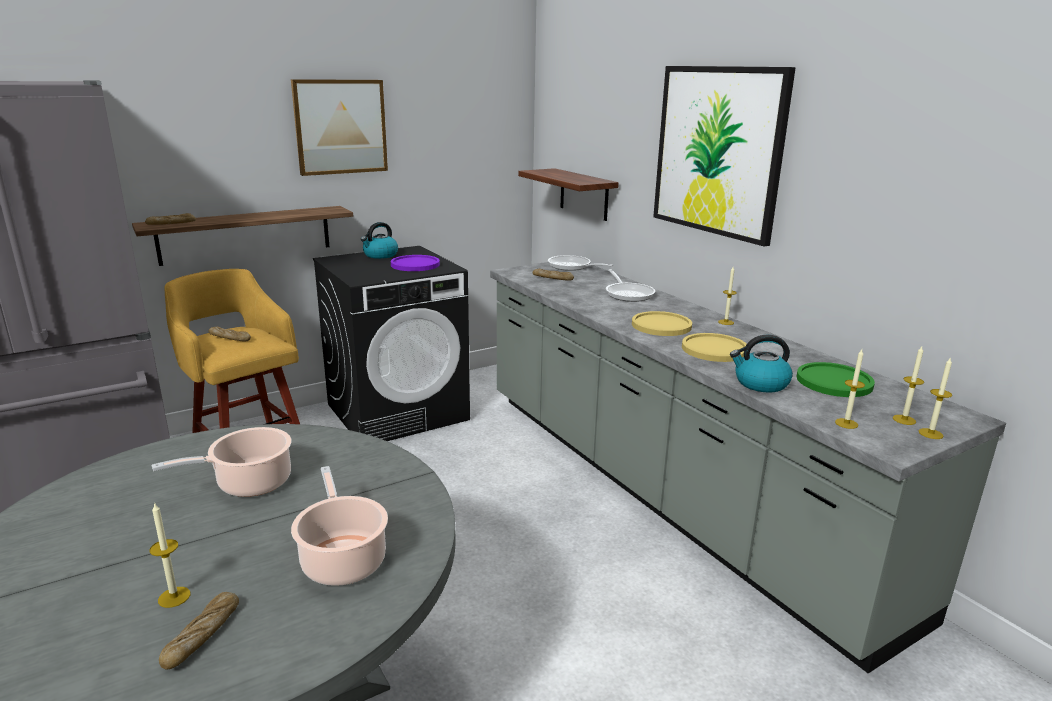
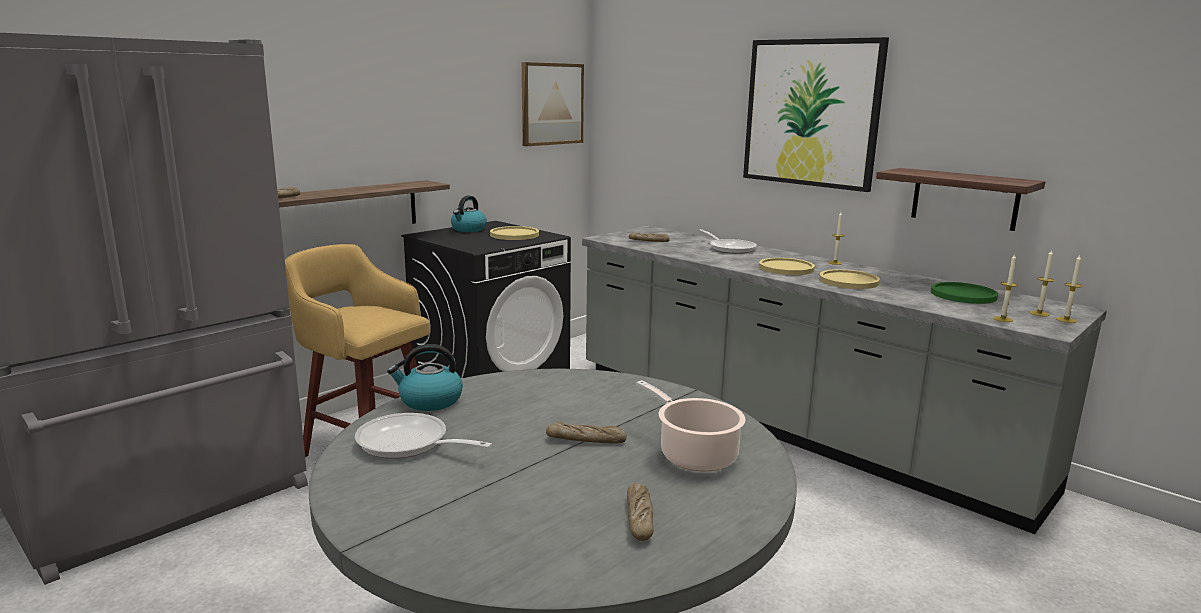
camera: 15 degrees left, 5 degrees down
candle [150,502,191,608] -> none
cooking pot [152,427,291,497] -> none
bread [208,327,251,341] -> bread moved to [546,422,627,444]
picture [291,79,388,176] -> picture moved to [522,62,584,146]
purple plate [391,255,440,271] -> yellow plate [490,226,539,240]
shelf [518,168,619,221] -> shelf moved to [876,168,1045,231]
frying pan [548,255,613,271] -> frying pan moved to [355,413,492,459]
kettle [730,335,793,392] -> kettle moved to [387,344,463,411]

